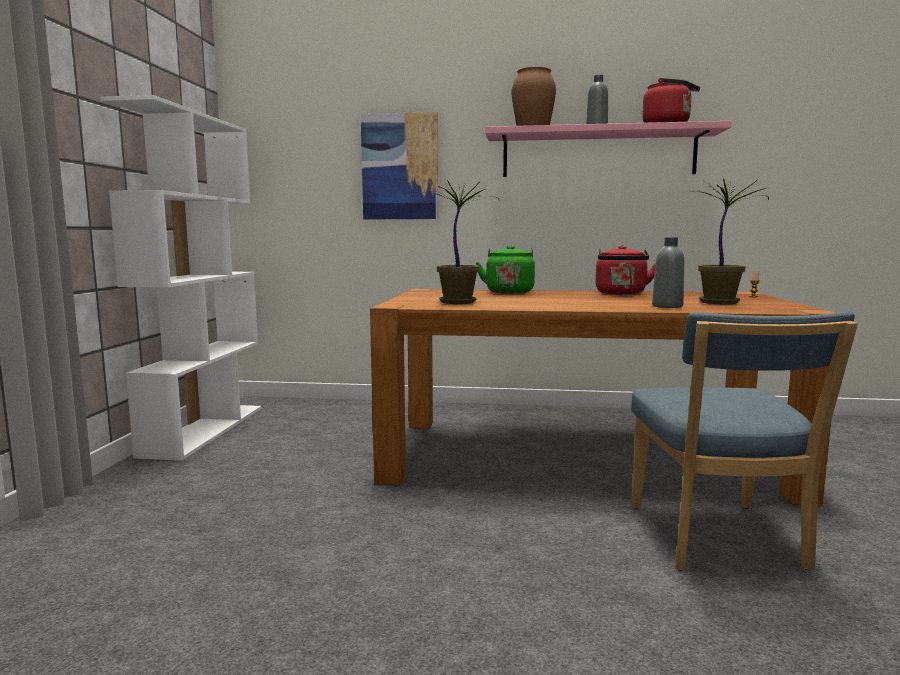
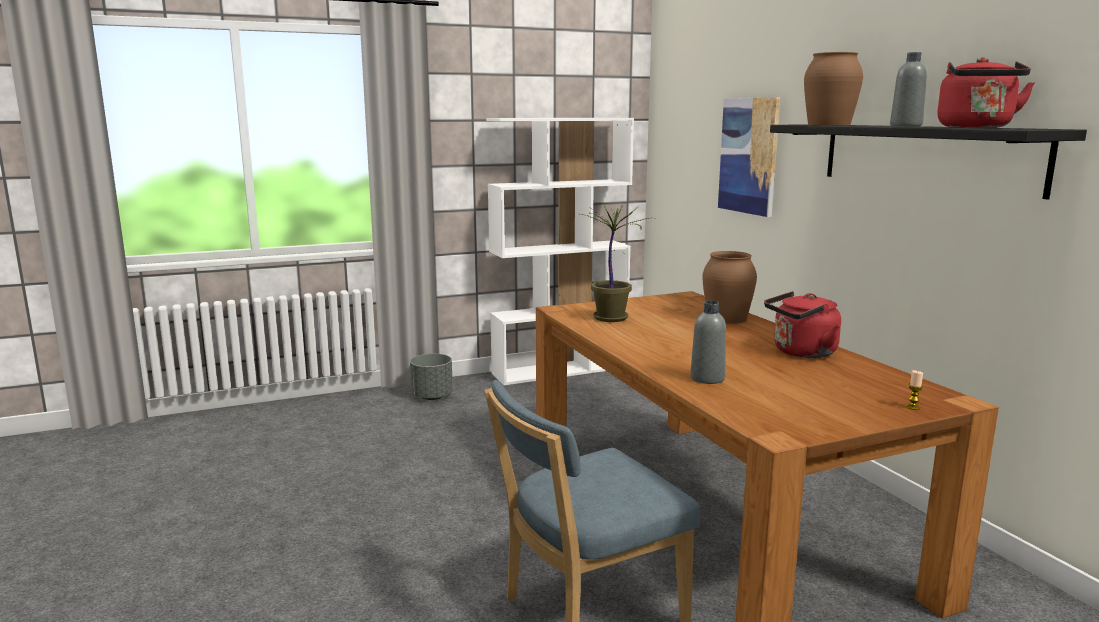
camera: 60 degrees right, 5 degrees up
green kettle [476,245,535,294] -> brown vase [703,251,757,323]
pink shelf [485,121,732,177] -> black shelf [770,124,1087,200]
potted plant [690,179,770,304] -> none
none -> grey planter [410,354,453,400]

